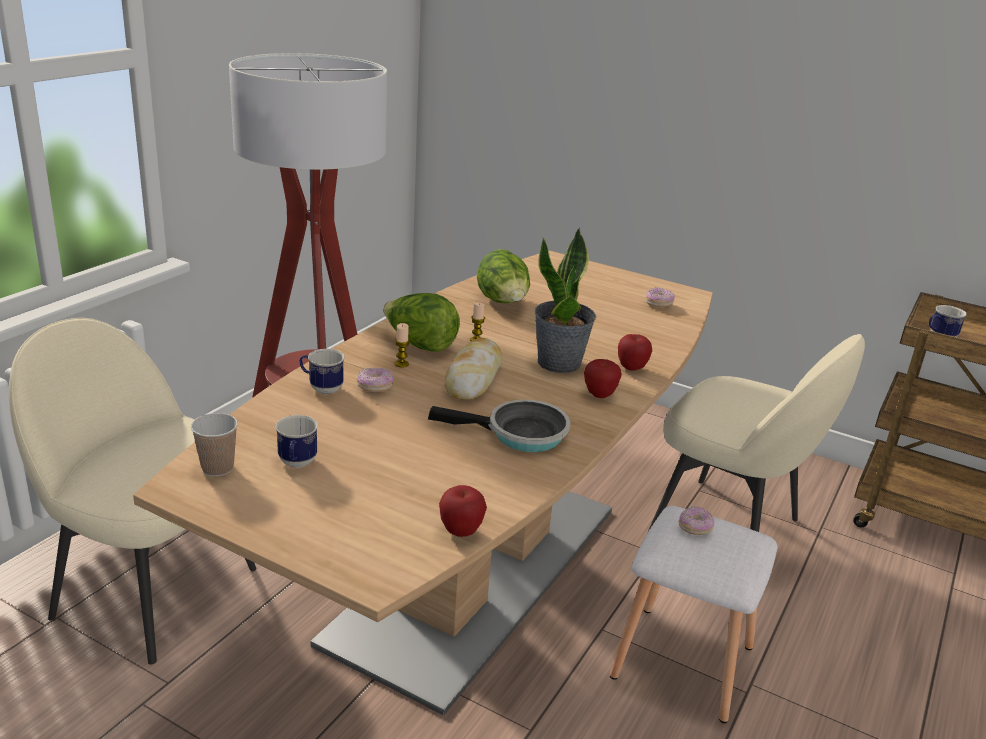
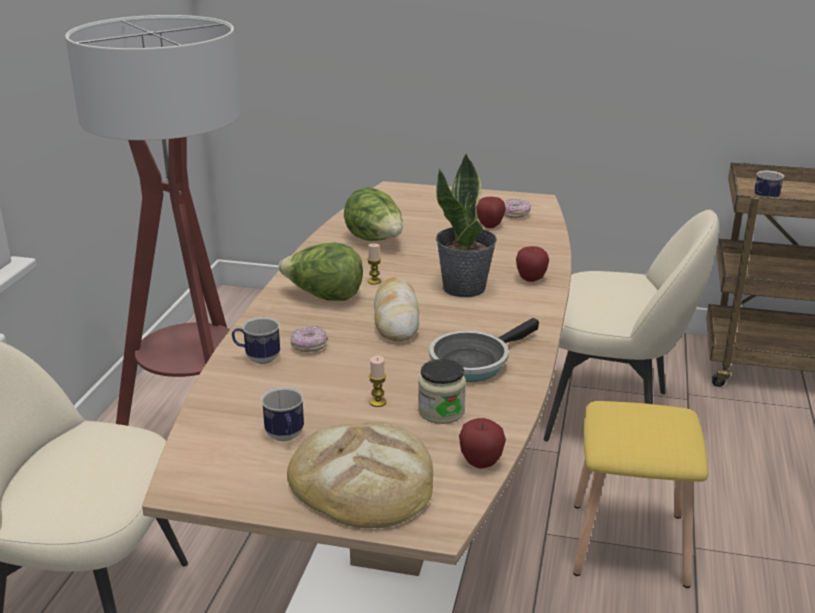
camera: 15 degrees left, 0 degrees up
cup [191,413,238,477] -> none
candle [395,323,410,367] -> candle moved to [369,355,386,407]
frying pan [428,400,570,452] -> frying pan turned 150 degrees clockwise [429,318,539,382]
apple [584,359,622,398] -> apple moved to [477,197,506,228]
white stool [610,506,778,723] -> yellow stool [573,401,708,588]
donut [679,506,715,535] -> none
none -> bread [287,422,433,528]
none -> jar [418,359,466,424]

